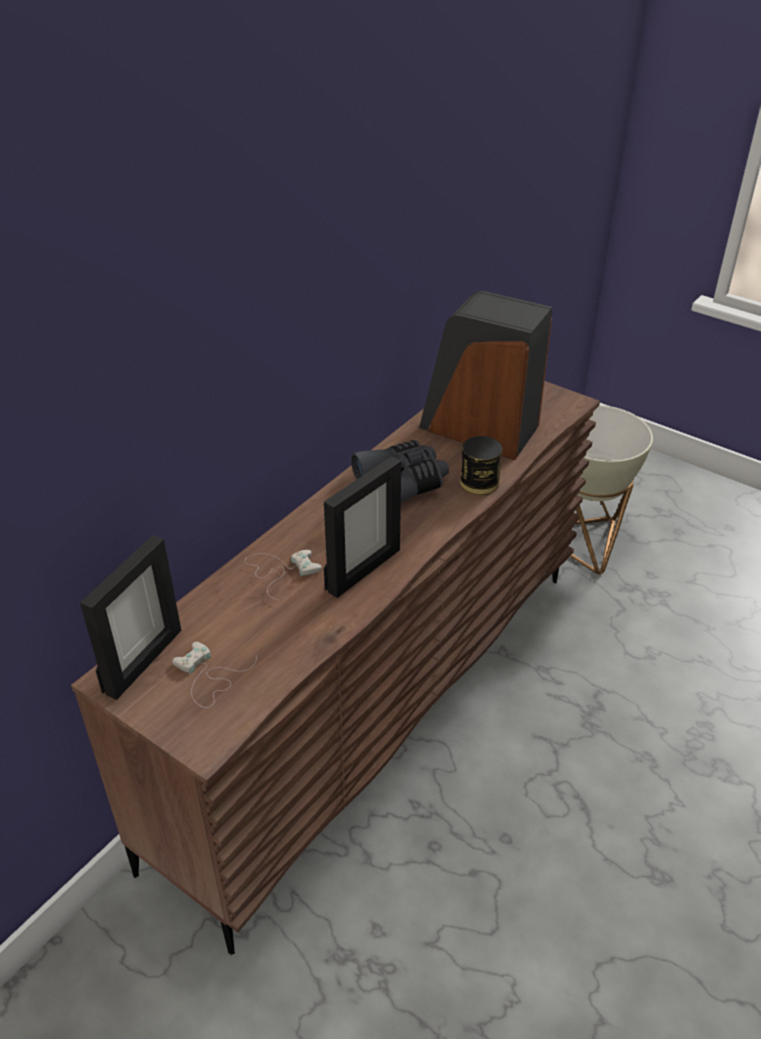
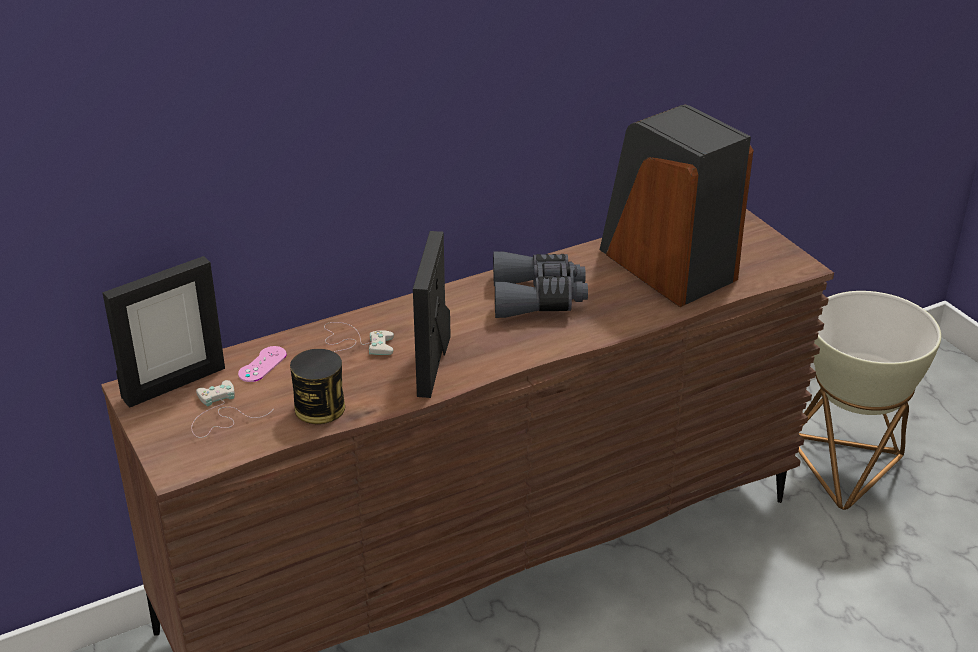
camera: 25 degrees right, 5 degrees down
picture frame [324,456,401,598] -> picture frame turned 120 degrees clockwise [413,231,451,398]
can [460,436,503,495] -> can moved to [290,349,345,424]
none -> pink game controller [238,346,287,382]

